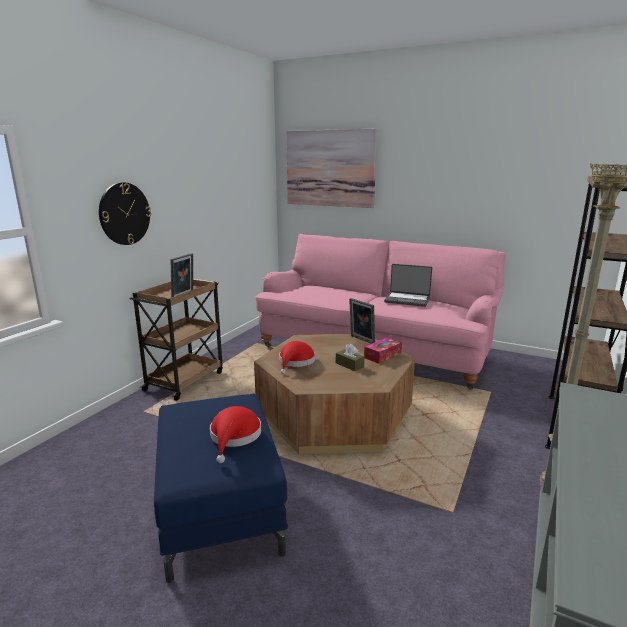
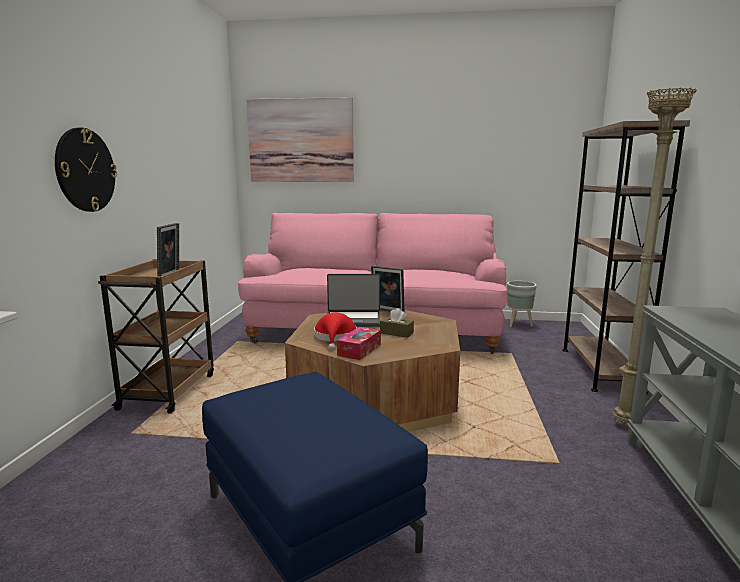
camera: 20 degrees left, 5 degrees down
red hat [210,406,261,463] -> none
tissue box [364,337,402,364] -> tissue box moved to [337,327,381,360]
laptop [384,264,432,307] -> laptop moved to [327,274,380,327]
none -> grey planter [507,281,537,327]

